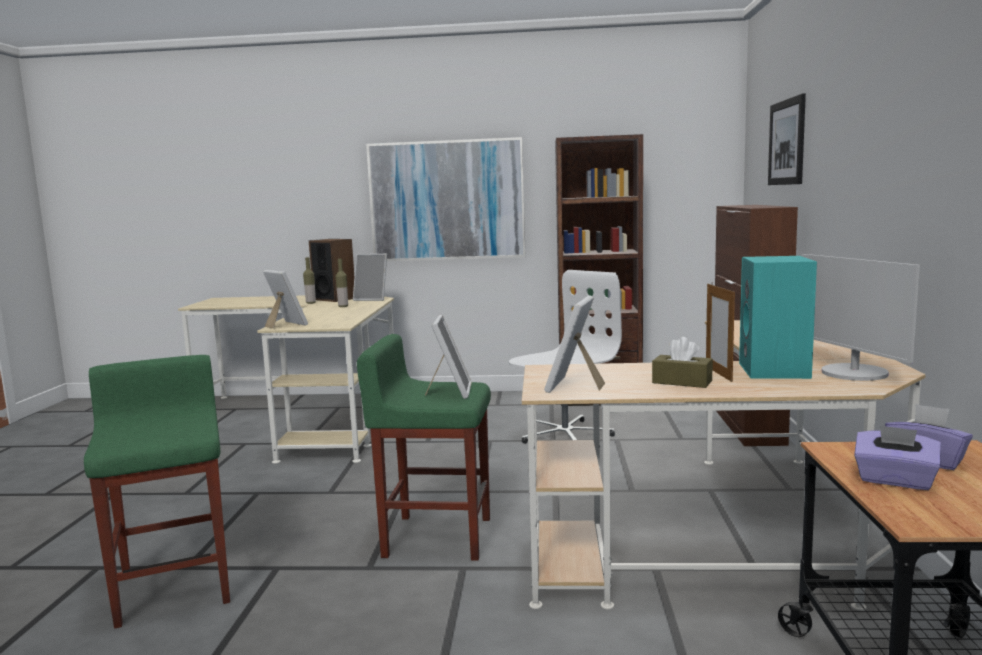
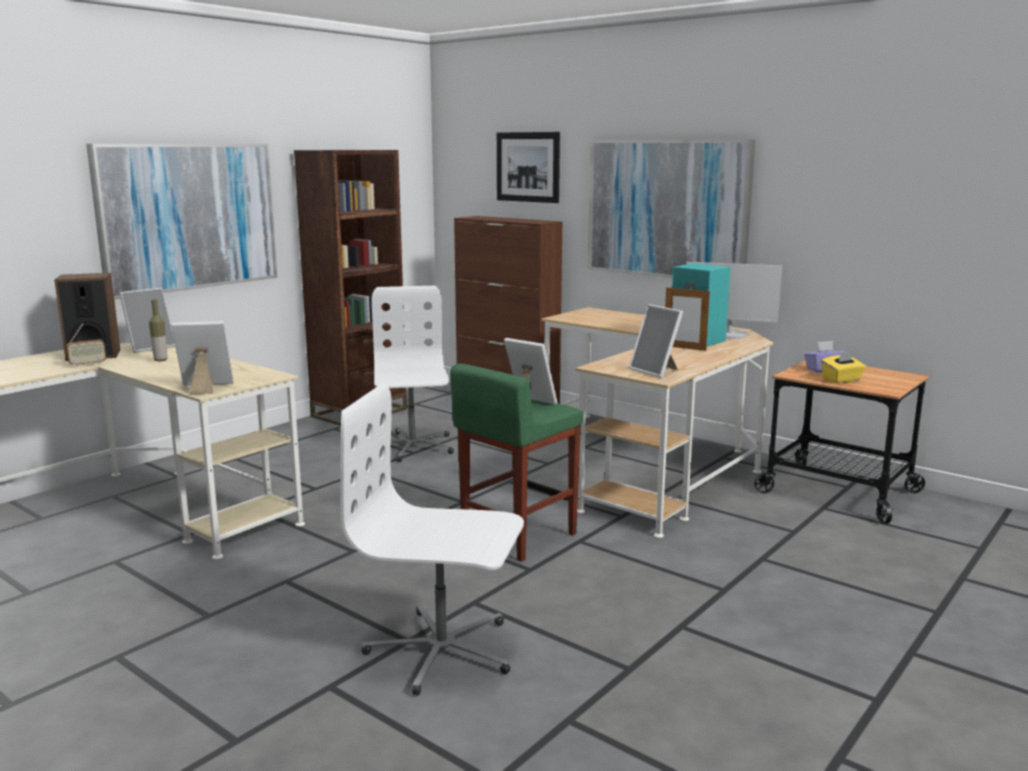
camera: 55 degrees left, 5 degrees up
green stool [84,355,230,629] -> white office chair [341,384,524,696]
bottle [303,257,316,304] -> radio [66,323,106,367]
brown tissue box [652,337,713,388] -> none
purple tissue box [854,425,941,490] -> yellow tissue box [821,351,866,383]
none -> picture [588,139,755,278]

